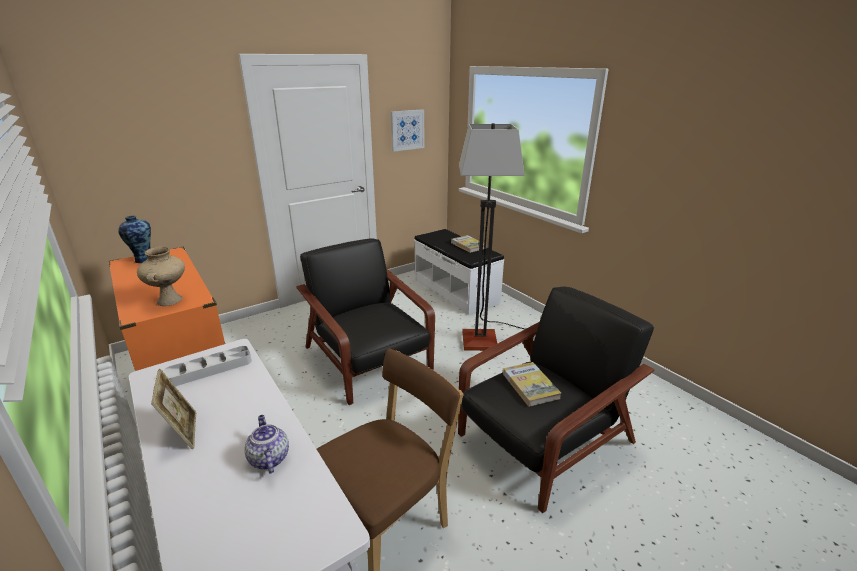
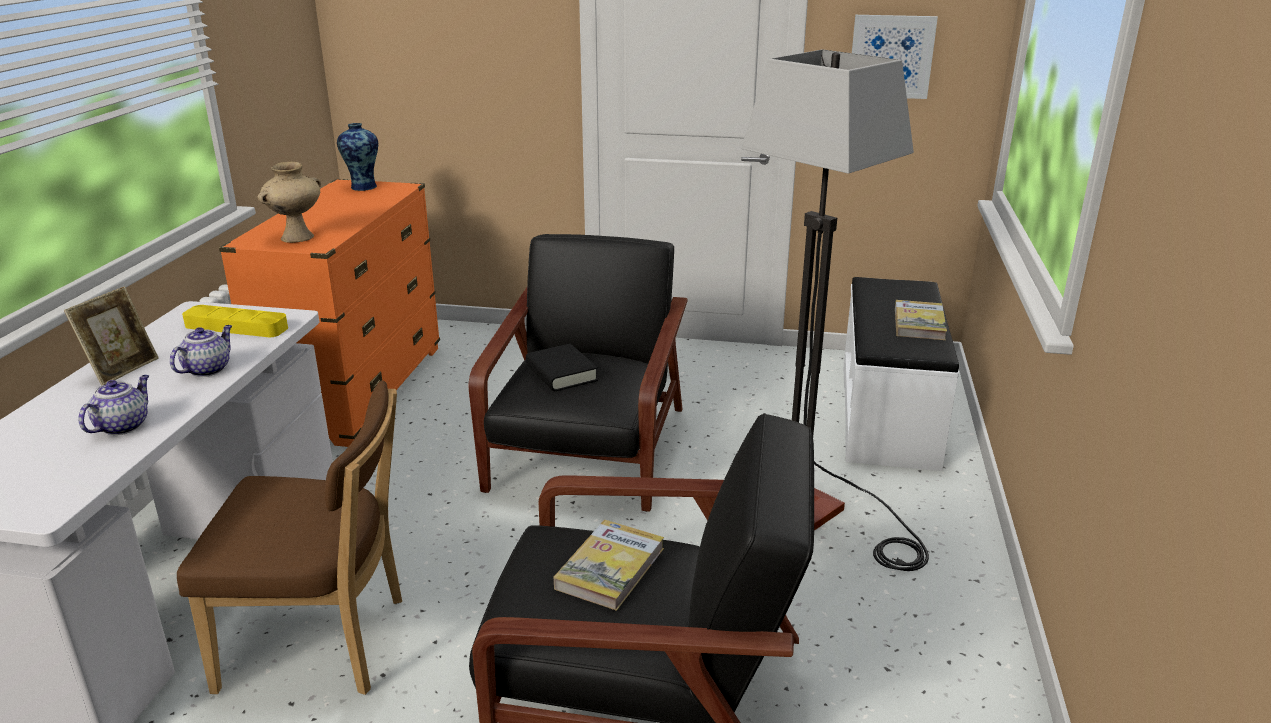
camera: 45 degrees right, 0 degrees up
grey tray [164,346,252,386] -> yellow tray [182,305,288,337]
none -> teapot [170,325,232,377]
none -> black book [526,344,598,391]

